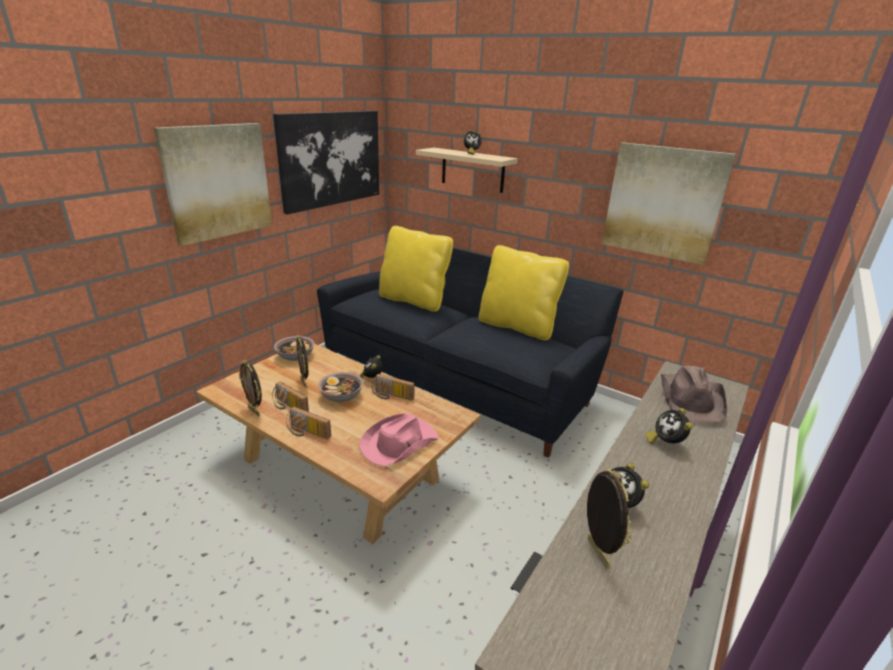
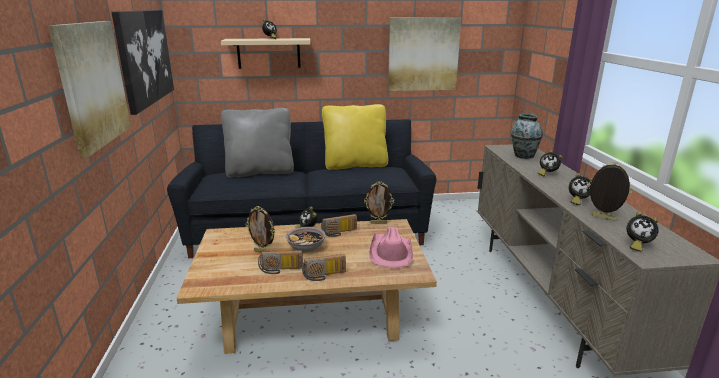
camera: 40 degrees left, 5 degrees down
picture frame [239,360,262,416] -> picture frame moved to [364,181,394,224]
bowl [274,336,314,361] -> none
yellow pillow [379,226,453,312] -> grey pillow [221,108,294,177]
brown hat [661,366,727,423] -> vase [511,113,543,159]
none -> alarm clock [626,212,659,252]

